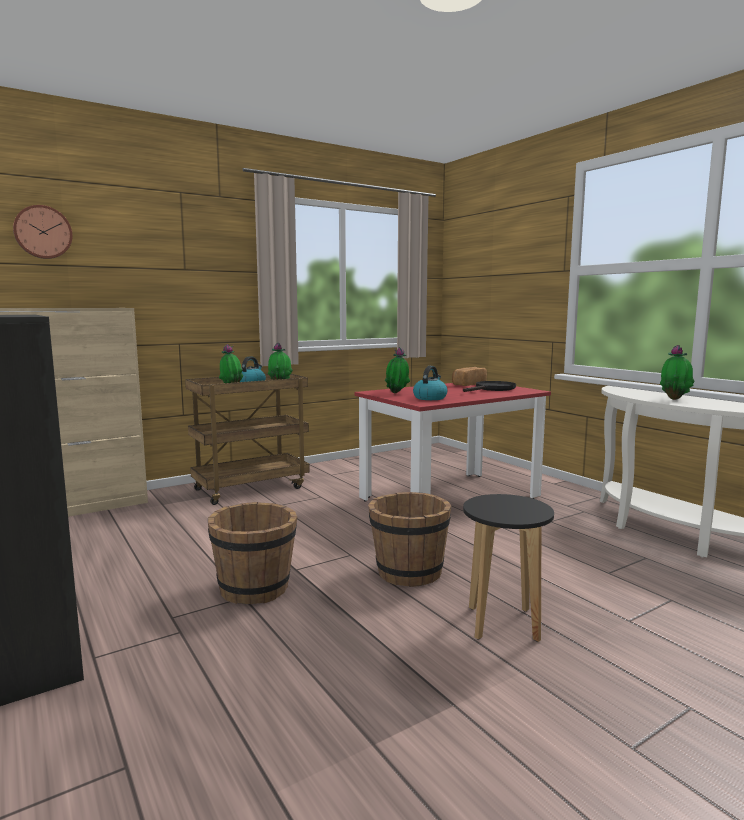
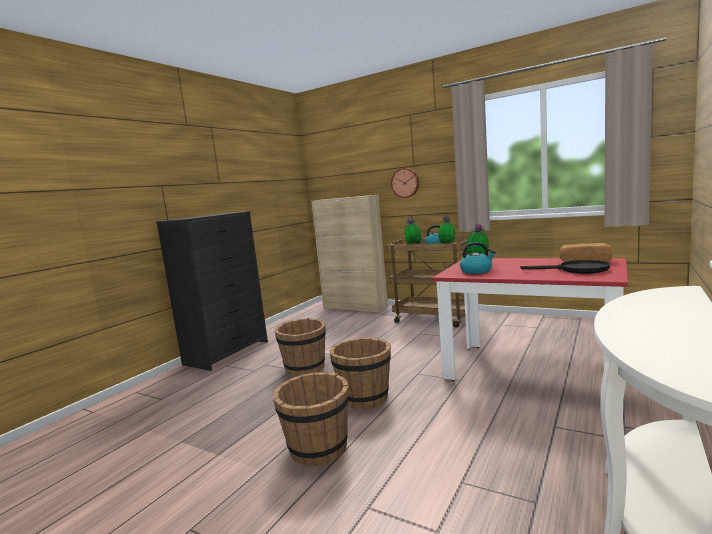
camera: 65 degrees right, 0 degrees up
wall clock [13,205,73,259] -> wall clock moved to [391,168,419,198]
black stool [463,494,554,642] -> brown bucket [273,372,349,466]
potted plant [660,345,695,400] -> none

